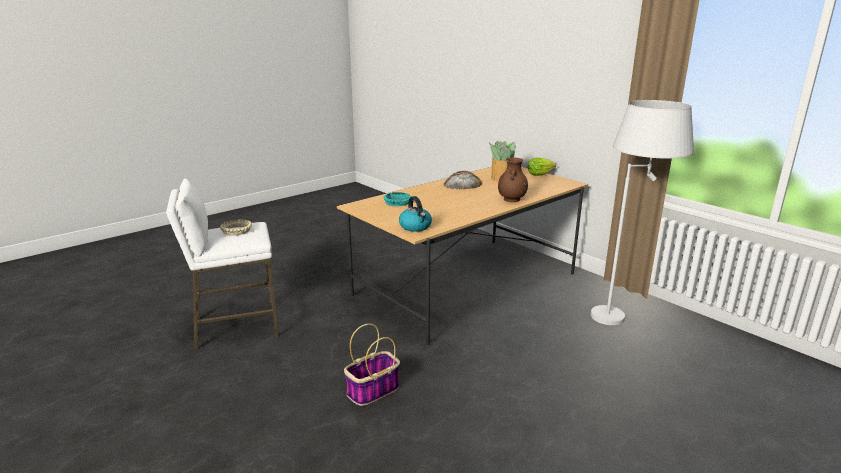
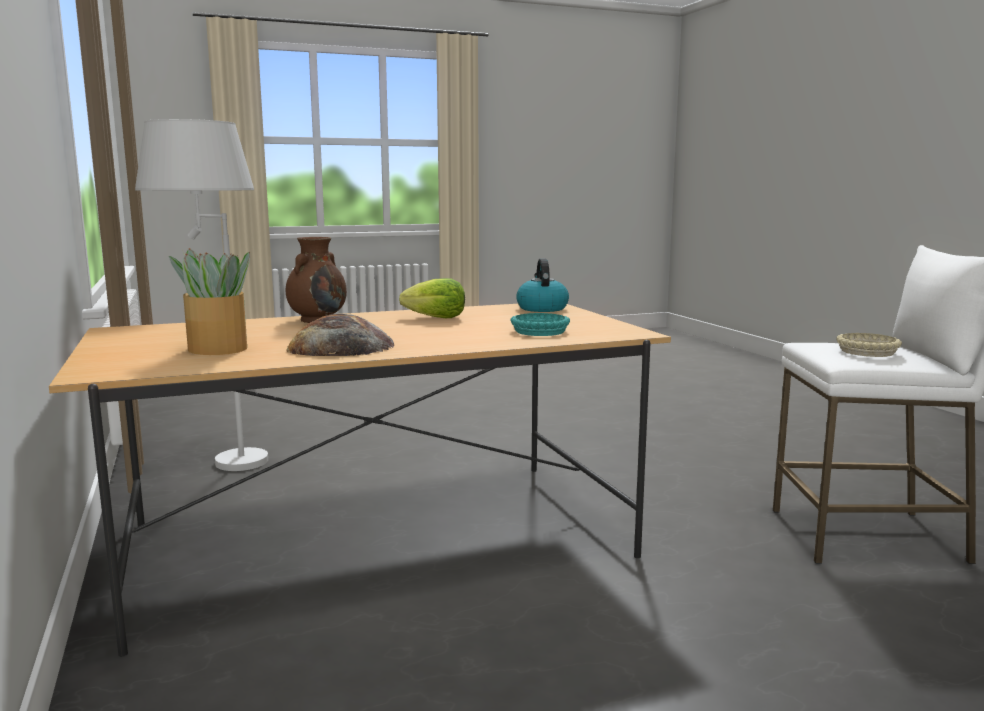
camera: 160 degrees left, 10 degrees down
basket [344,324,400,406] -> none
lettuce [528,158,556,176] -> lettuce moved to [399,278,465,318]

